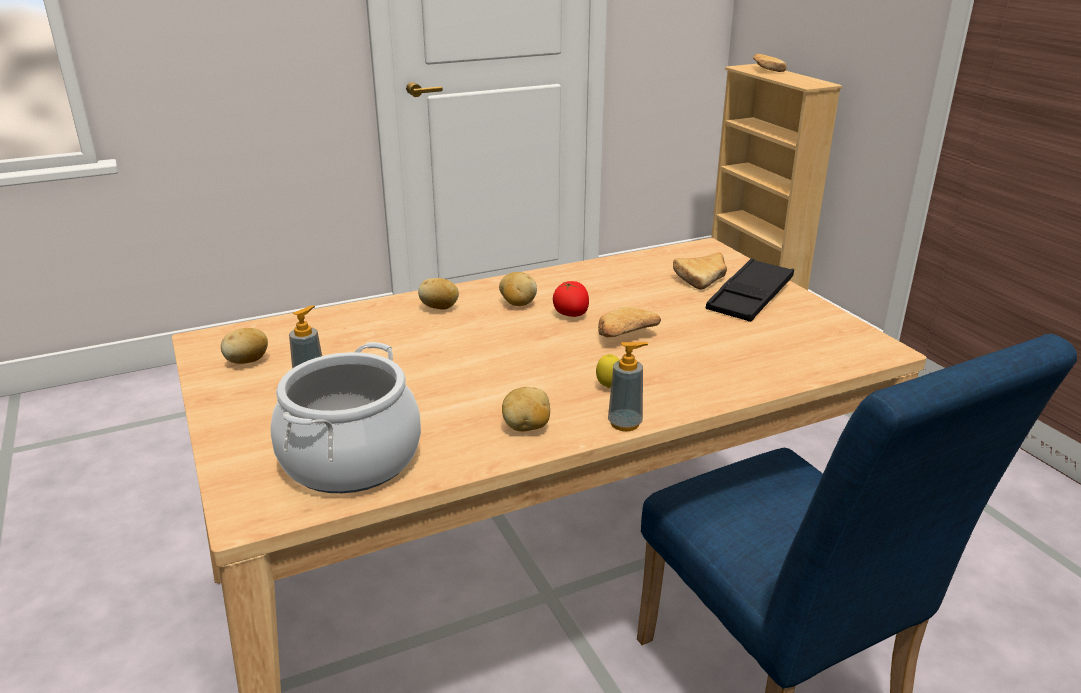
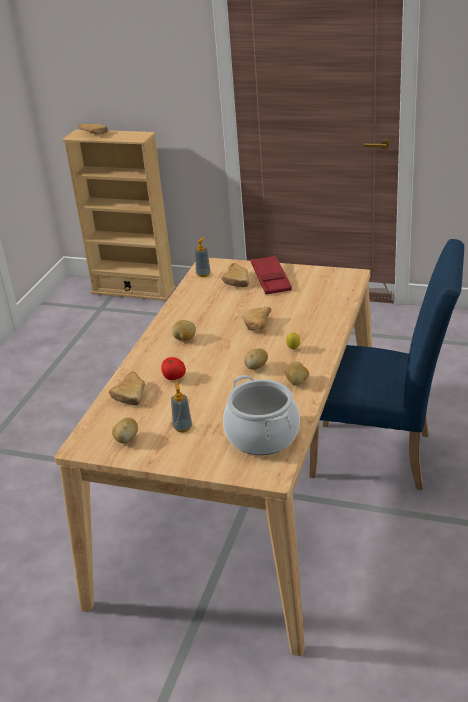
camera: 45 degrees left, 5 degrees up
potato [418,278,459,310] -> potato moved to [244,348,268,370]
tomato [553,281,589,317] -> tomato moved to [161,357,186,380]
soap dispenser [608,342,648,431] -> soap dispenser moved to [195,237,211,277]
black tray [705,258,794,322] -> red tray [251,255,292,295]
none -> bread [109,371,145,405]

